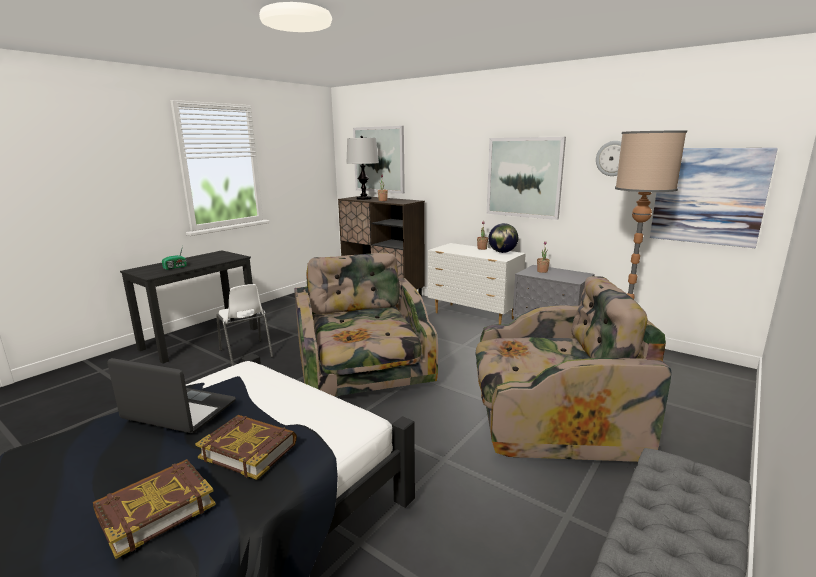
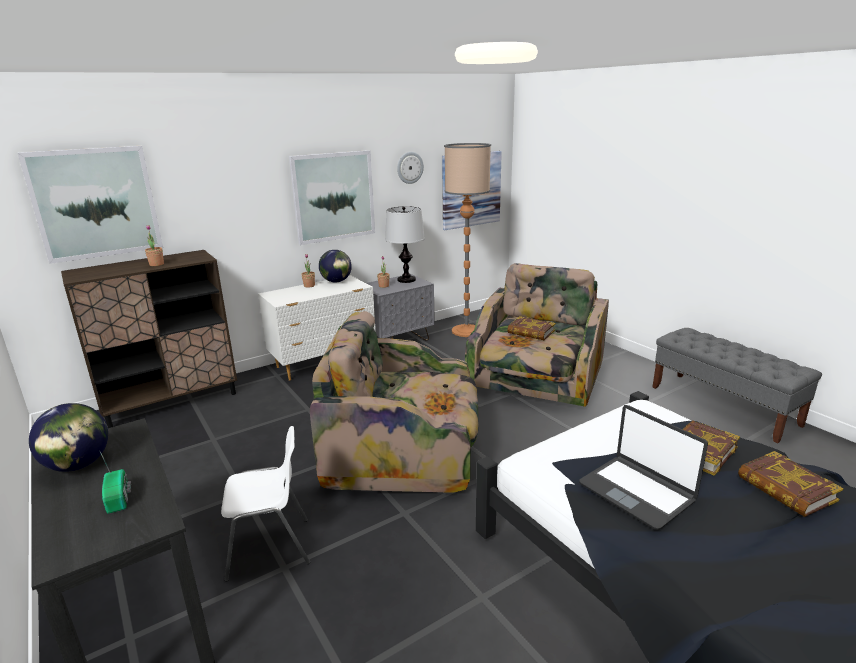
camera: 70 degrees left, 5 degrees up
laptop [107,358,236,433] -> laptop turned 75 degrees counterclockwise [579,405,708,530]
table lamp [346,136,379,200] -> table lamp moved to [385,206,425,283]
none -> globe [29,403,109,472]
none -> book [507,316,556,340]

